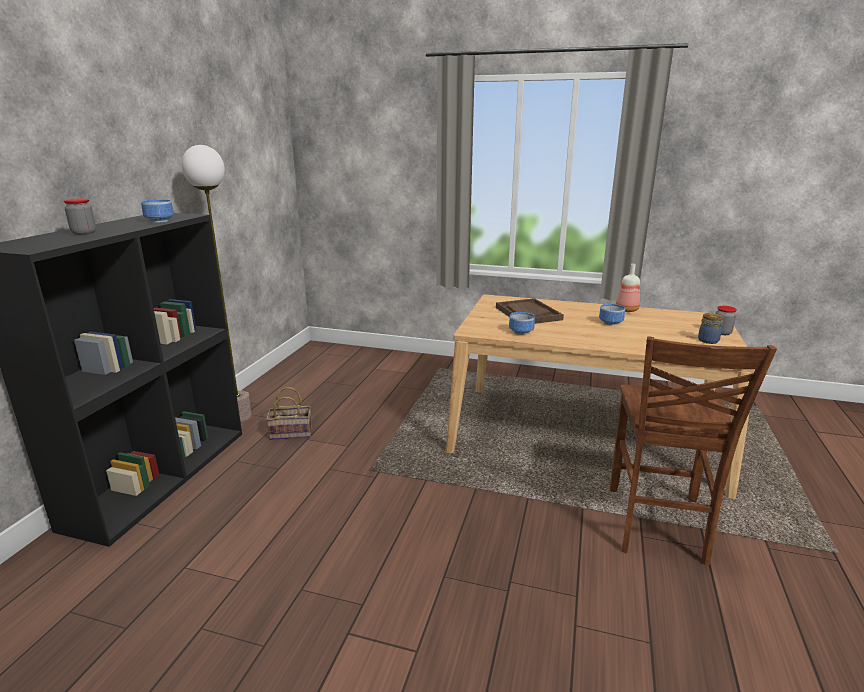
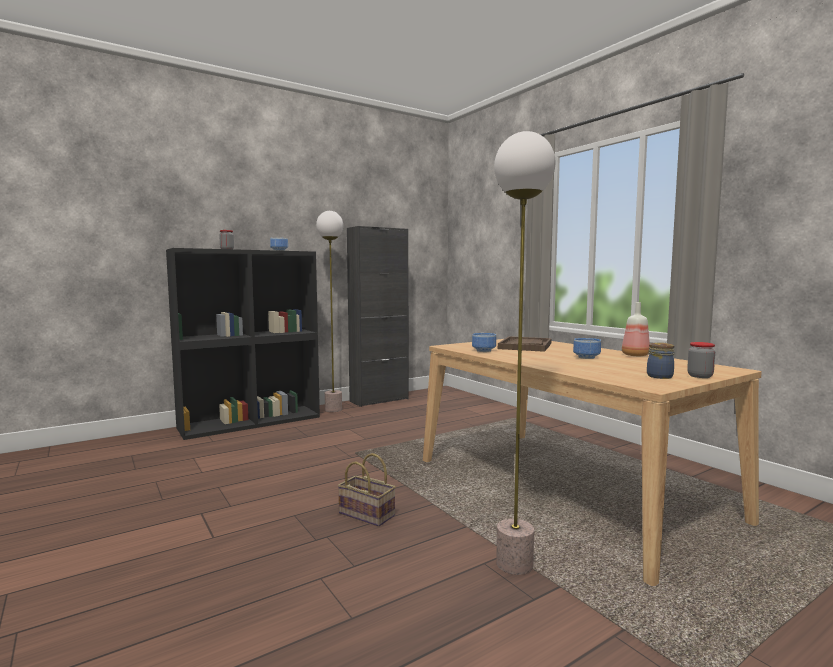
camera: 40 degrees right, 15 degrees down
basket [266,387,312,440] -> basket moved to [338,453,396,527]
brown chair [610,337,777,565] -> floor lamp [494,131,555,575]
none -> black cabinet [347,226,409,407]

